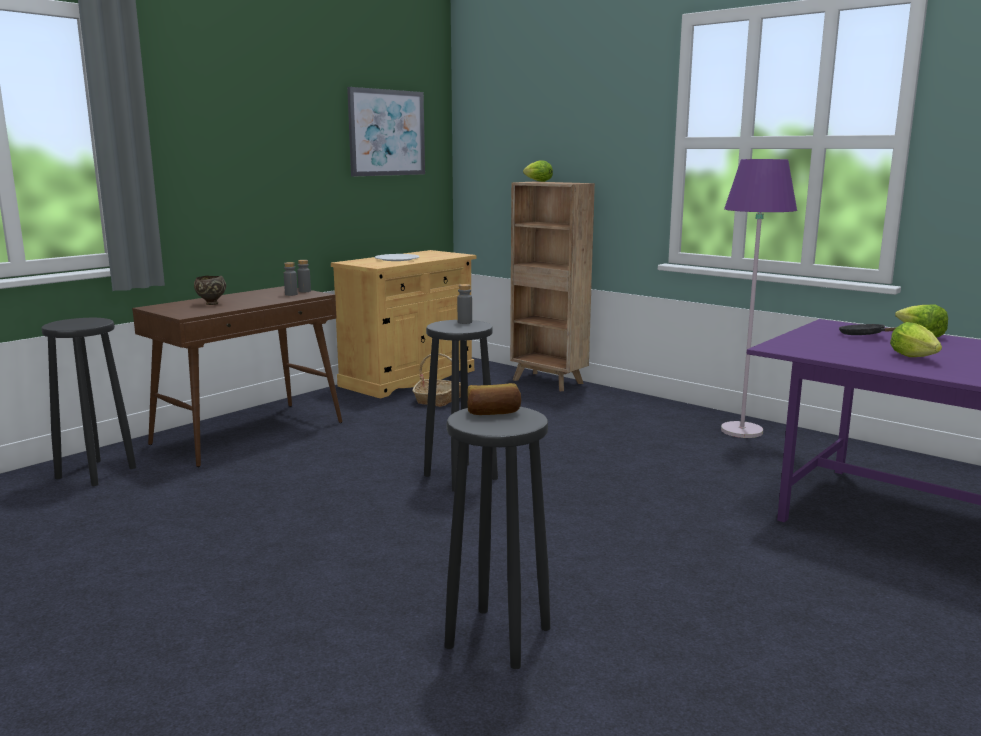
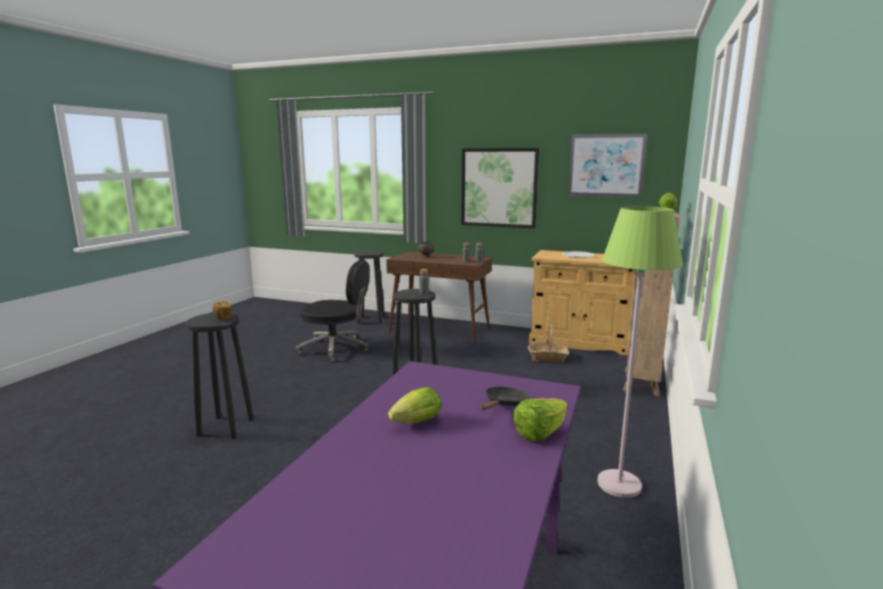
camera: 70 degrees right, 0 degrees up
purple floor lamp [721,159,797,438] -> green floor lamp [597,206,683,498]
none -> black office chair [296,260,371,363]
none -> picture [461,148,539,228]

